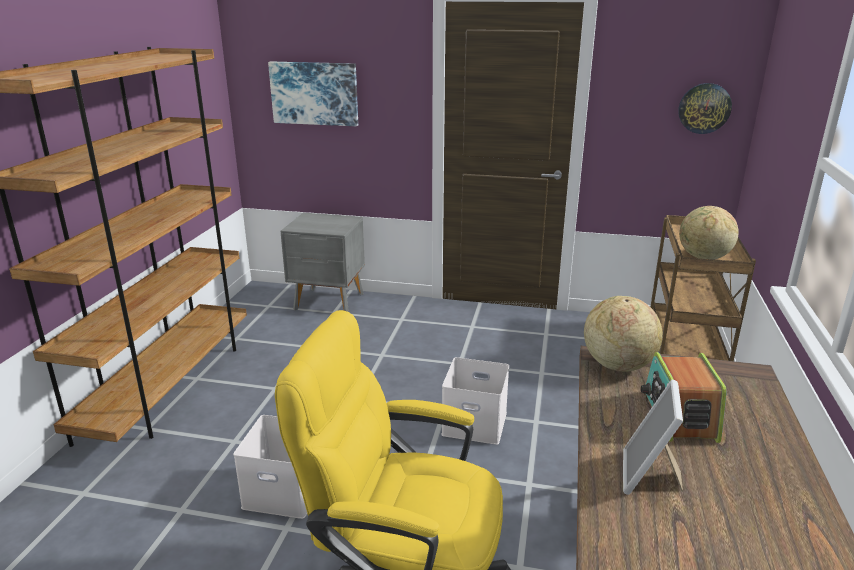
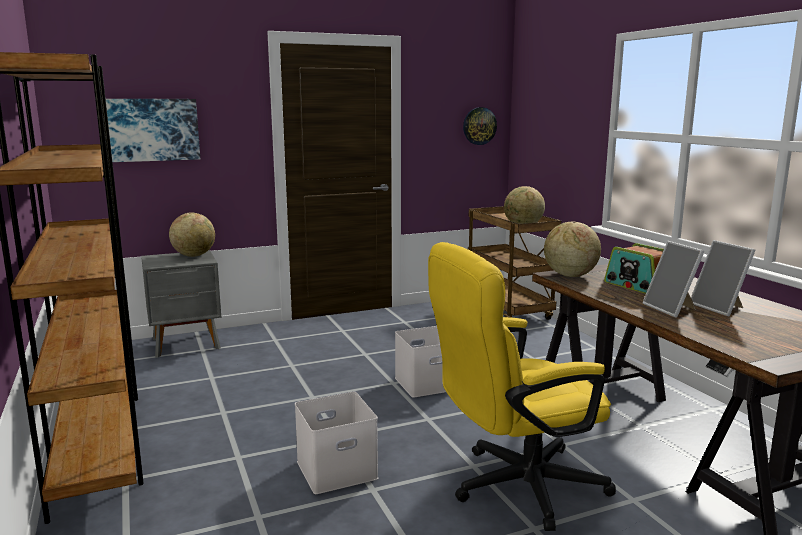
camera: 35 degrees left, 10 degrees down
none -> globe [169,212,215,257]
none -> picture frame [691,240,756,317]

